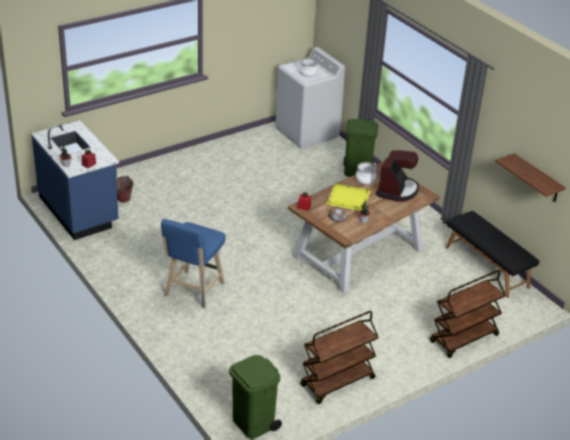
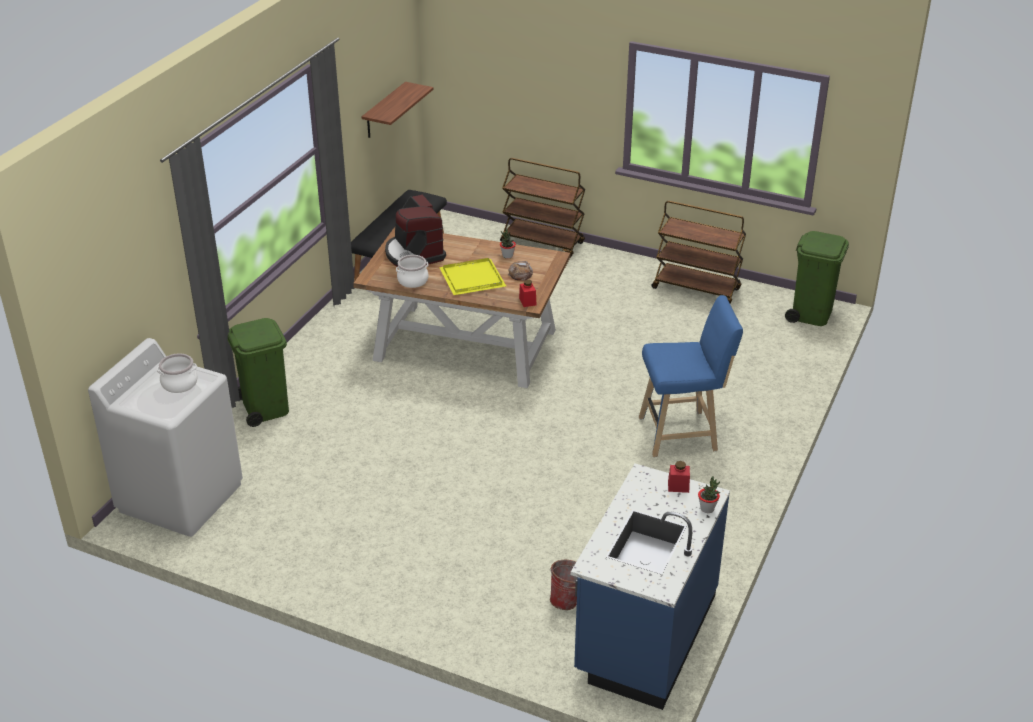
camera: 120 degrees left, 0 degrees up
coffee machine [376,150,419,202] -> coffee machine turned 105 degrees counterclockwise [385,195,446,267]

